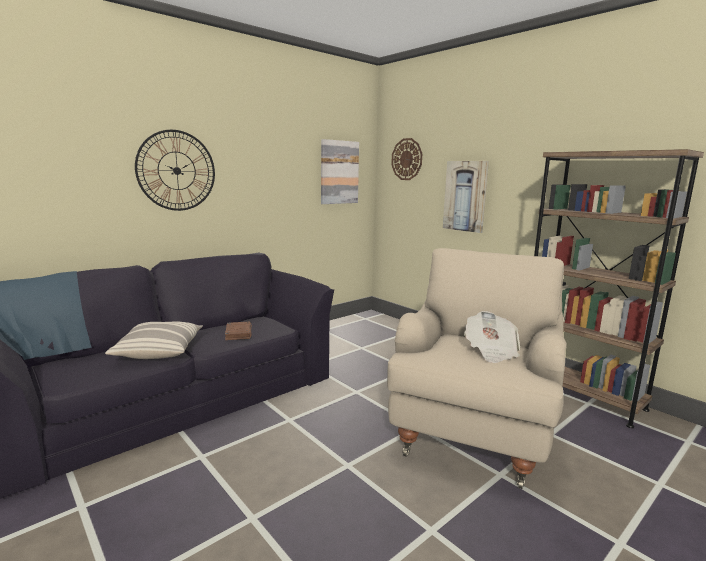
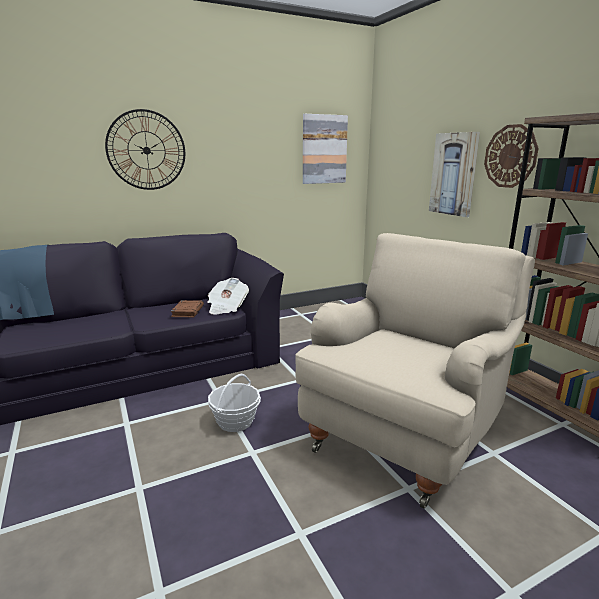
camera: 15 degrees right, 5 degrees up
pillow [105,321,203,359] -> none
wall clock [391,138,423,180] -> wall clock moved to [484,124,539,188]
newspaper [464,311,520,363] -> newspaper moved to [207,278,249,315]
none -> basket [208,374,261,432]

